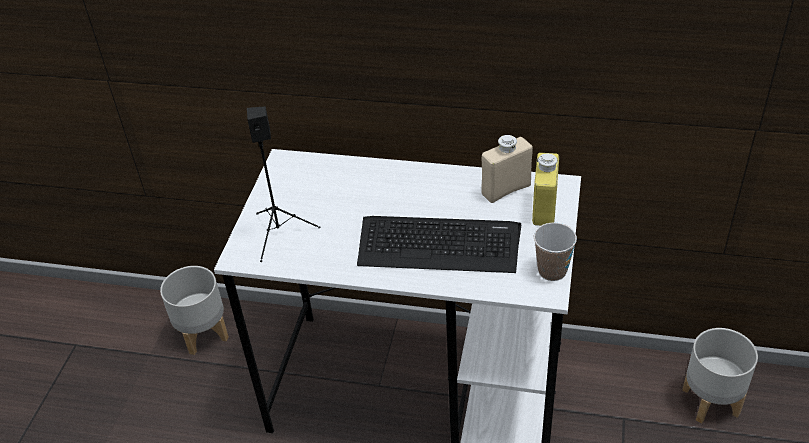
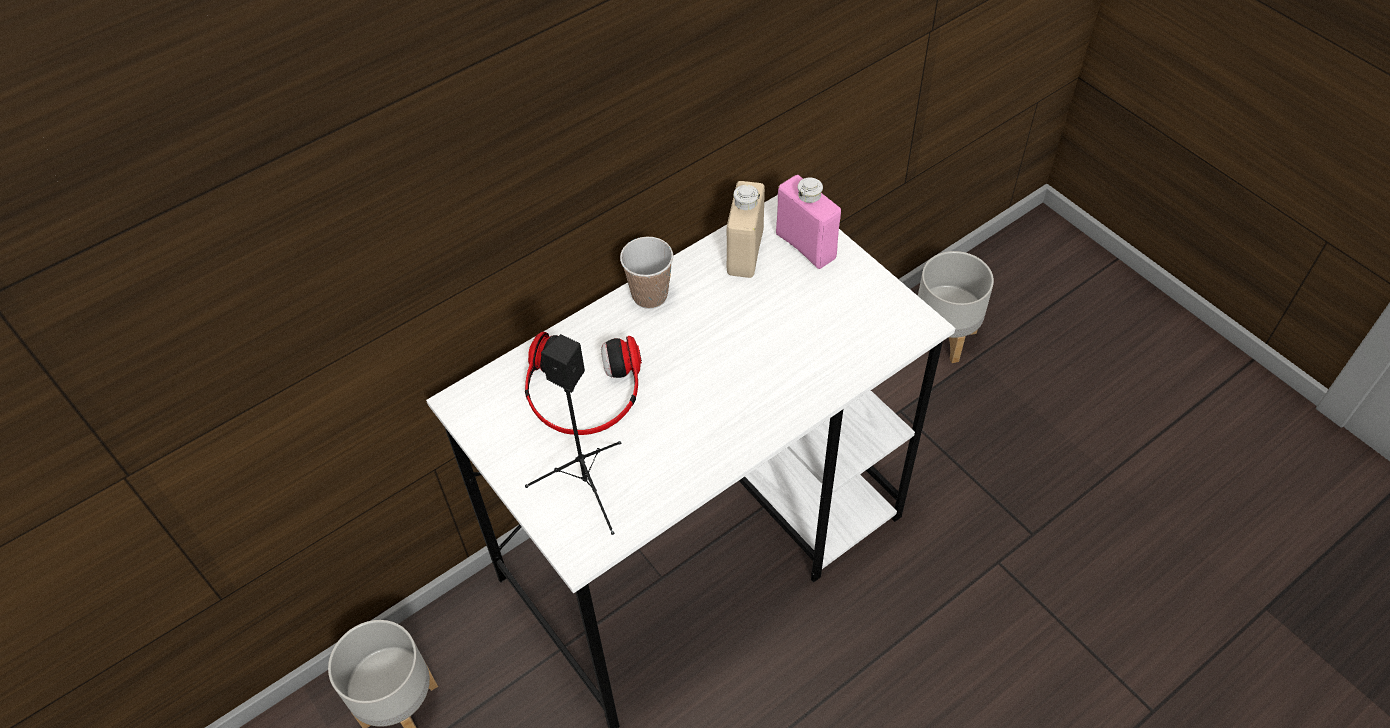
camera: 50 degrees left, 10 degrees up
keyboard [357,216,521,273] -> none
yellow bottle [532,153,559,226] -> pink bottle [776,175,841,269]
cup [534,222,577,281] -> cup moved to [620,237,673,309]
none -> headphones [525,332,642,435]

